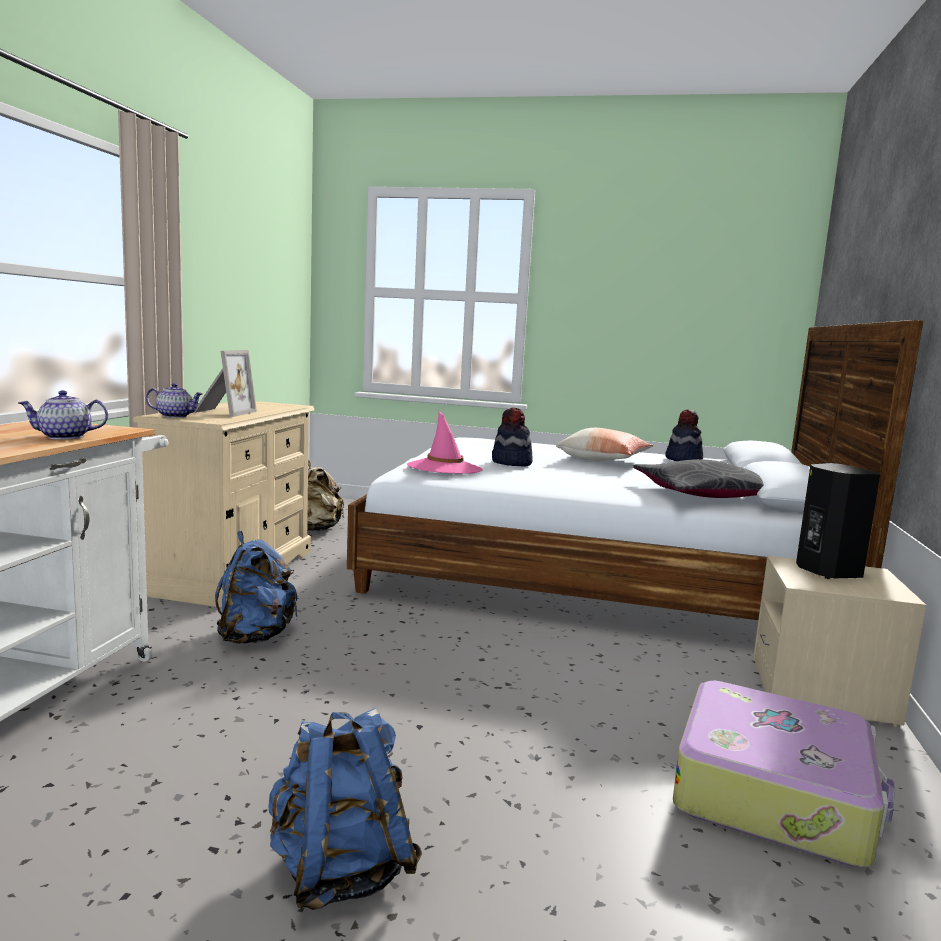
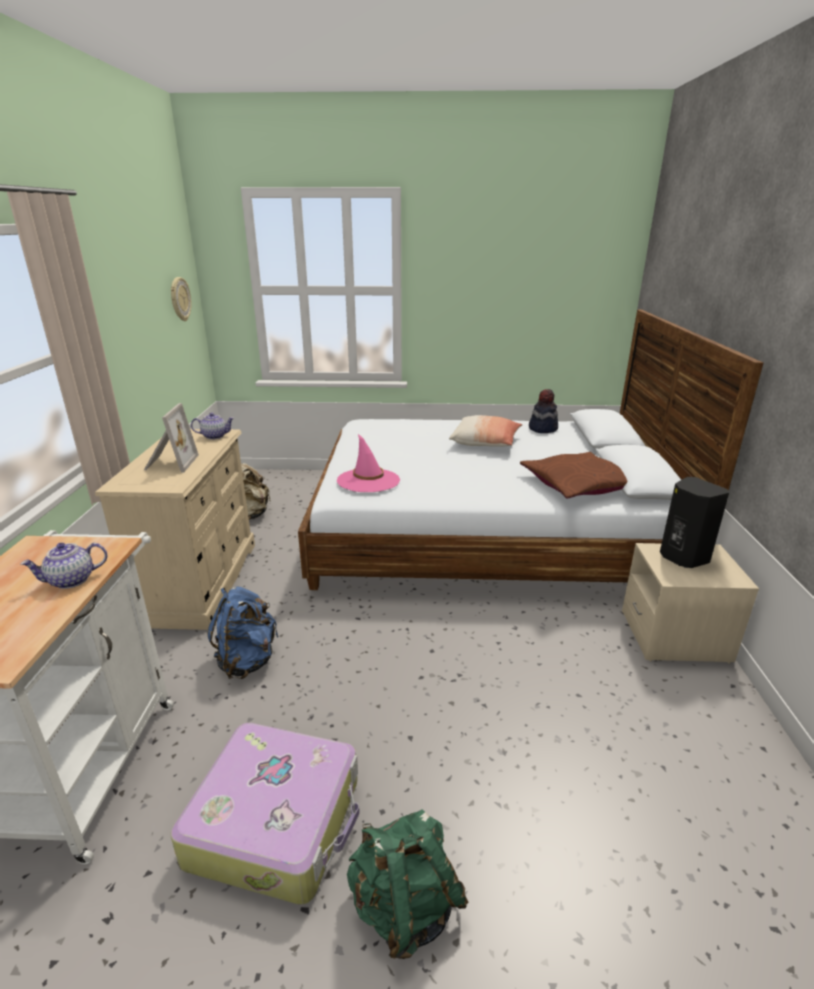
camera: 10 degrees left, 15 degrees up
teapot [146,383,203,418] -> teapot moved to [191,413,234,440]
blue backpack [268,709,422,910] -> green backpack [347,809,468,959]
hat [492,407,533,467] -> none
grey pillow [633,459,764,498] -> brown pillow [520,452,628,498]
suitcase [673,681,895,867] -> suitcase moved to [171,723,360,905]
none -> wall clock [171,277,192,321]

